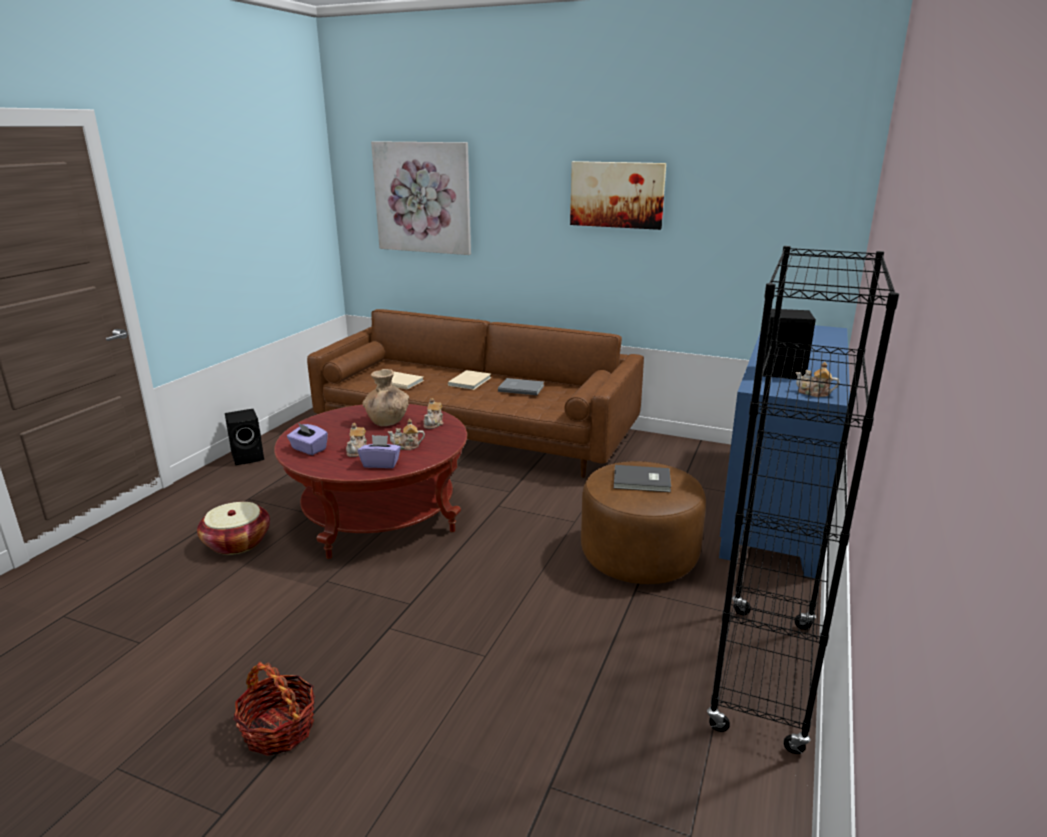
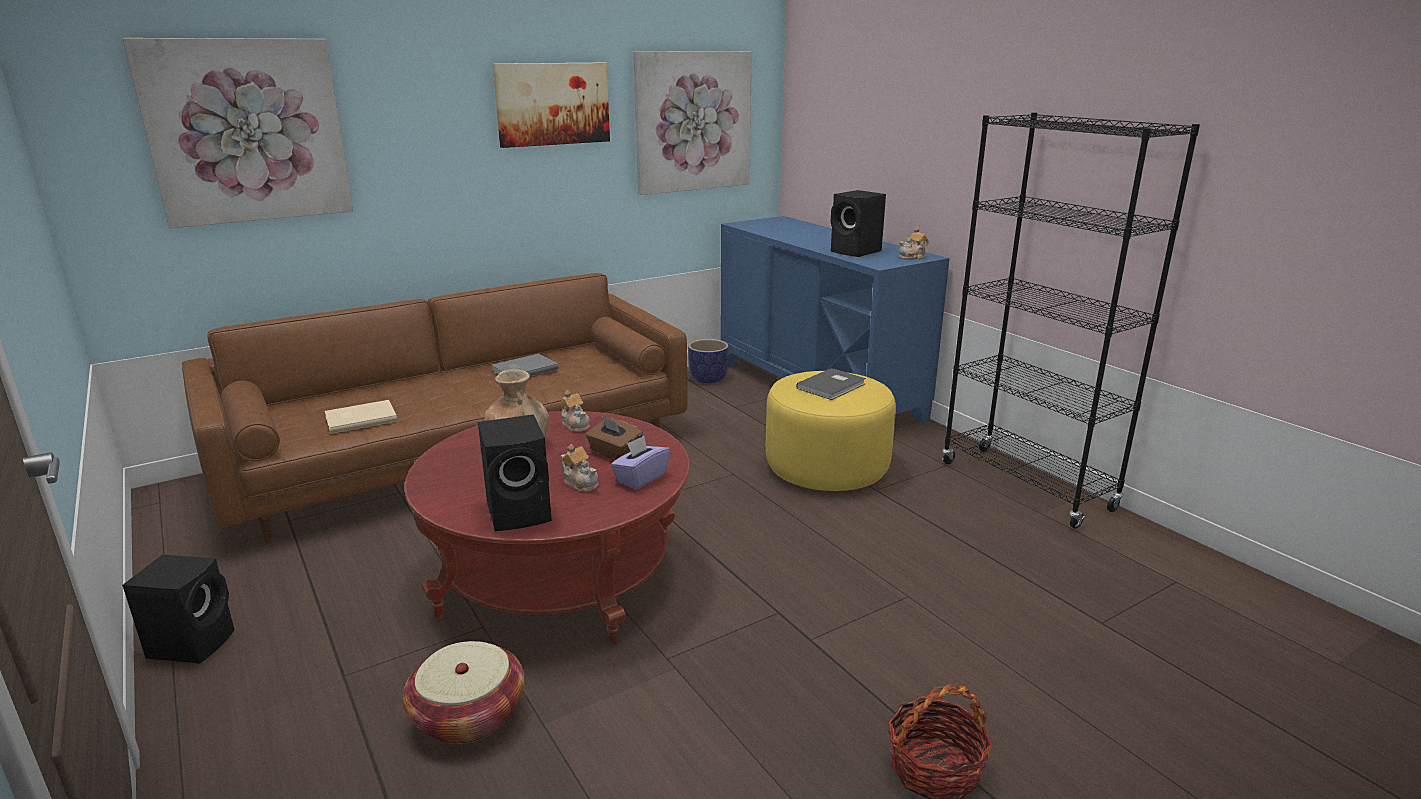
camera: 55 degrees left, 0 degrees up
purple tissue box [287,423,328,455] -> black speaker [478,414,552,531]
teapot [388,419,425,450] -> brown tissue box [586,417,643,460]
beige book [448,370,491,390] -> none
brown ottoman [581,461,706,584] -> yellow ottoman [765,371,896,491]
none -> picture [633,51,752,195]
none -> planter [688,339,729,384]

